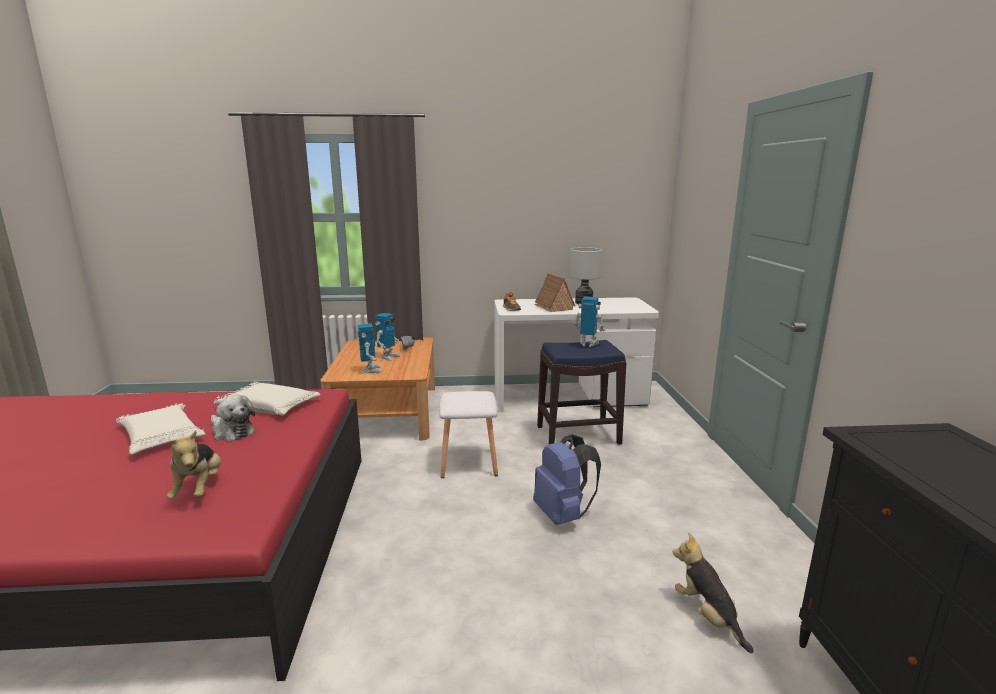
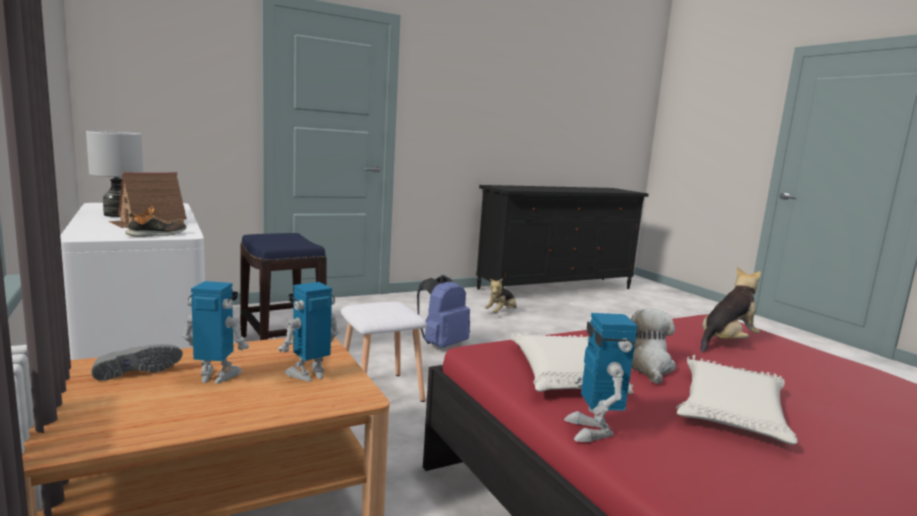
camera: 115 degrees left, 5 degrees down
toy robot [574,297,605,347] -> toy robot moved to [564,313,638,442]

